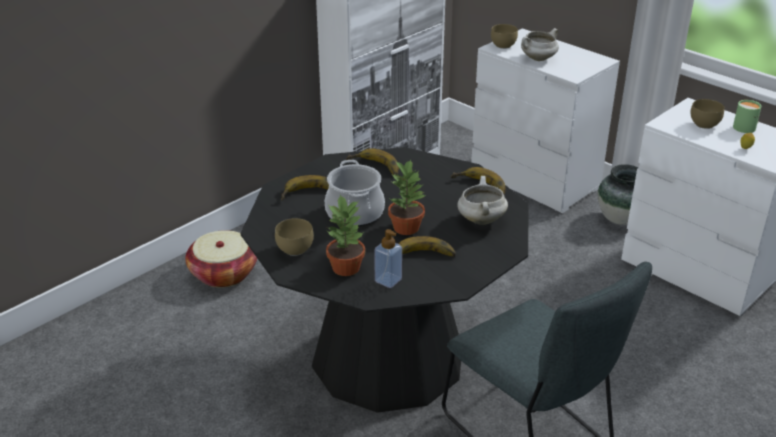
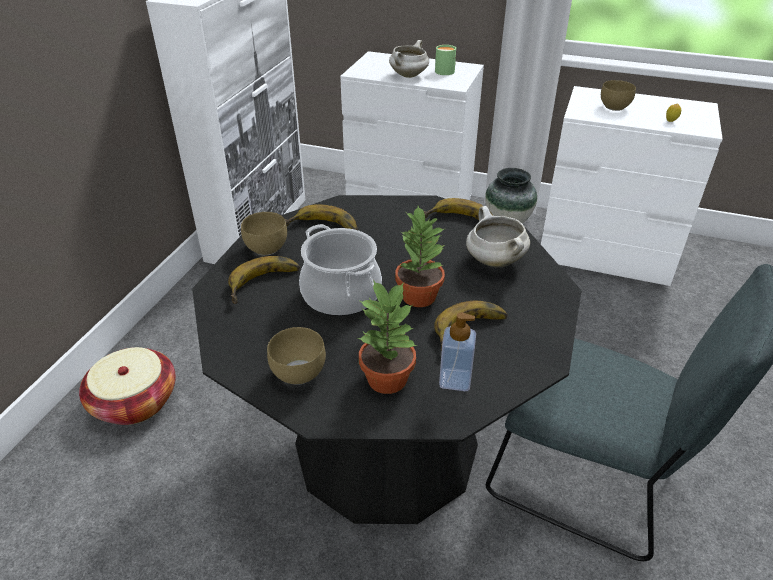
camera: 25 degrees left, 5 degrees up
brown bowl [491,24,518,49] -> brown bowl moved to [241,212,287,255]
green mug [733,100,762,133] -> green mug moved to [435,45,456,75]

